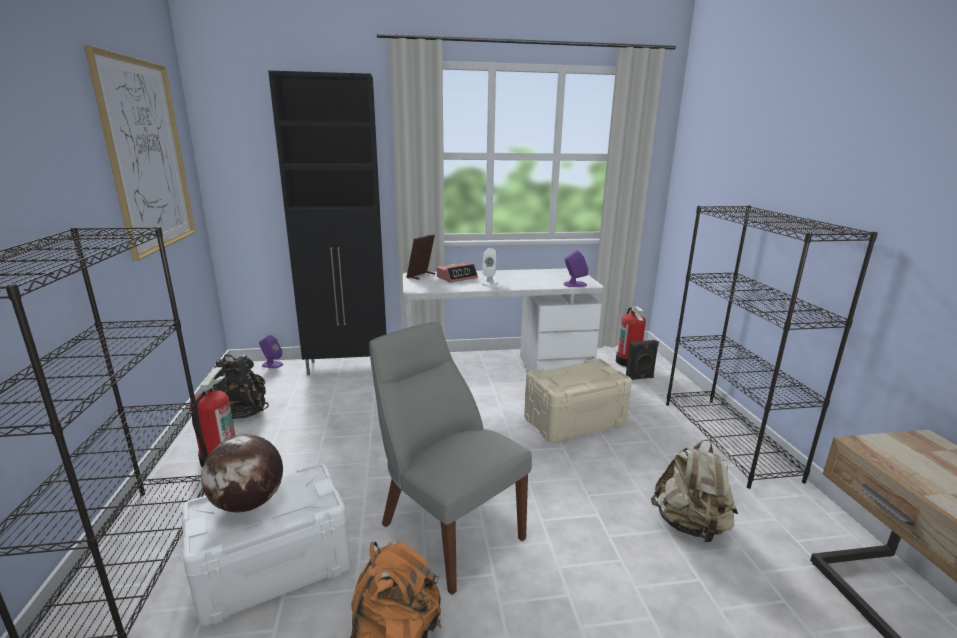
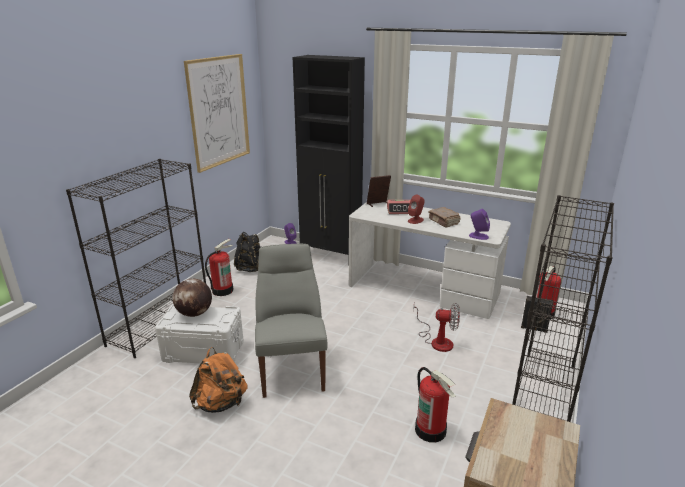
camera: 35 degrees right, 5 degrees up
white speaker [481,248,498,287] -> red speaker [408,195,425,224]
beige storage box [524,358,632,443] -> fan [413,303,460,352]
beige backpack [651,439,738,542] -> fire extinguisher [415,367,456,443]
none -> brown book [428,207,461,228]

